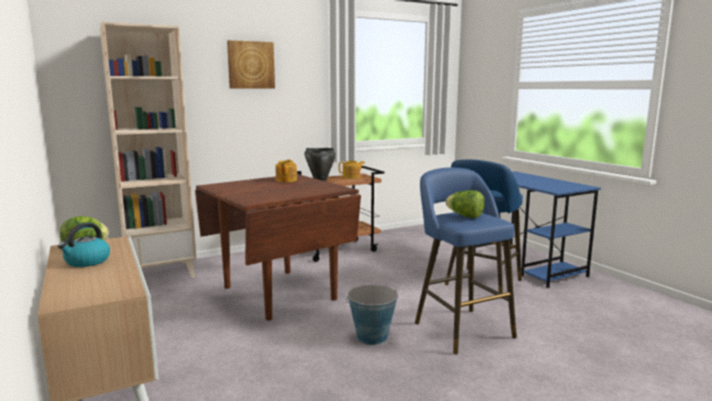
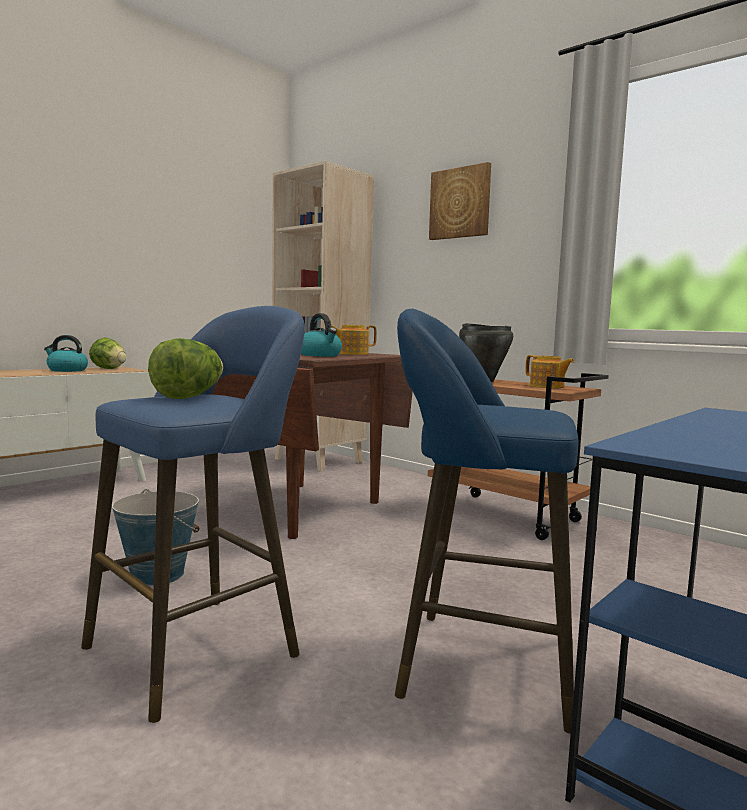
camera: 70 degrees right, 5 degrees down
none -> kettle [301,313,342,356]

